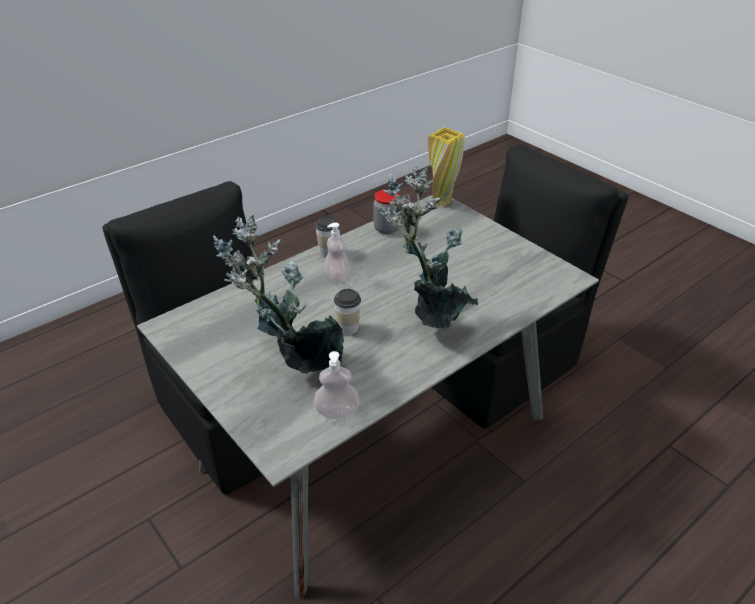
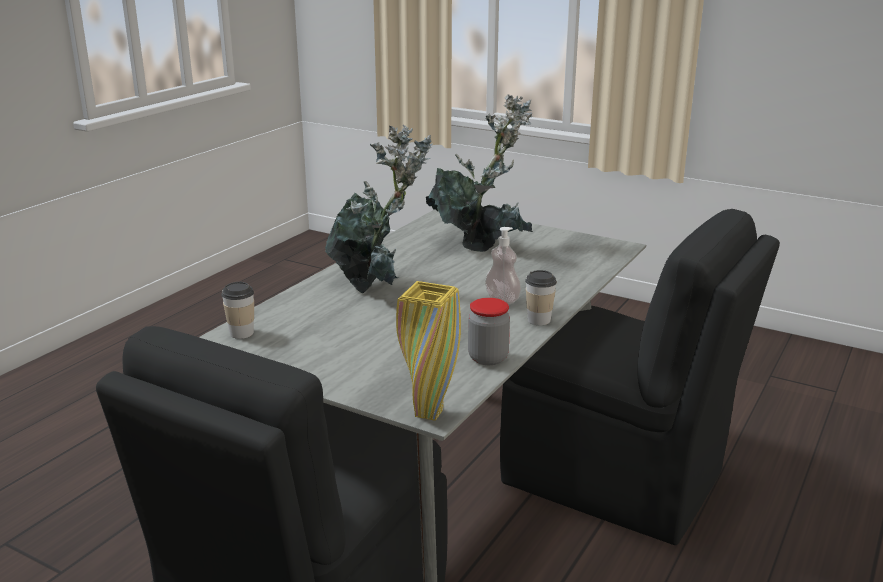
camera: 160 degrees right, 15 degrees down
soap dispenser [314,351,359,419] -> none
cup [334,289,361,335] -> cup moved to [221,282,254,339]

